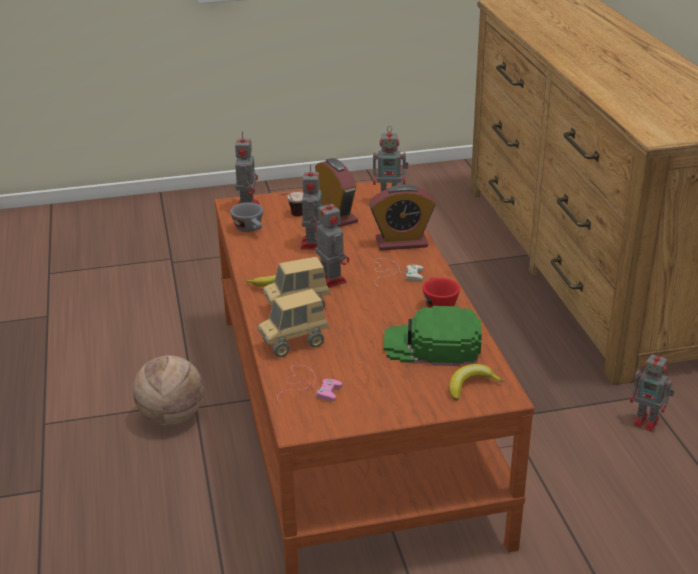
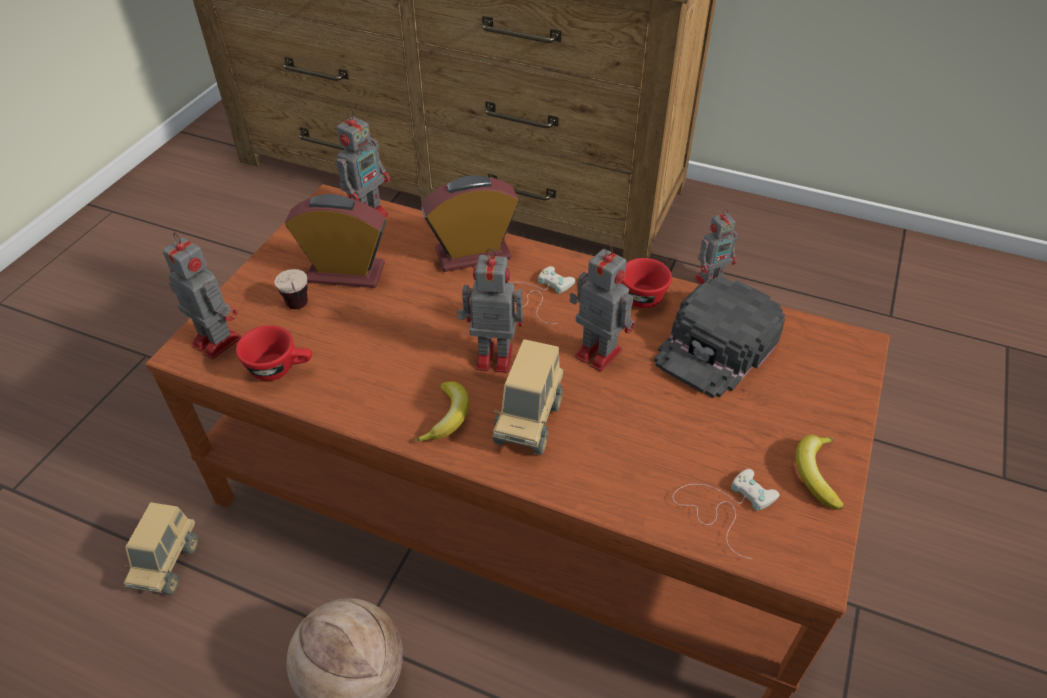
camera: 55 degrees left, 15 degrees up
grey cup [230,202,263,232] -> red cup [236,325,312,381]
toy truck [258,289,329,357] -> toy truck moved to [124,502,199,595]
pink game controller [277,365,342,403] -> white game controller [673,469,779,559]
toy robot [300,165,322,250] -> toy robot moved to [569,244,635,372]
alarm clock [369,184,436,251] -> alarm clock turned 135 degrees counterclockwise [421,175,519,272]
green cap [383,306,482,366] -> black cap [654,276,785,398]
banana [449,364,503,401] -> banana moved to [795,434,844,510]

